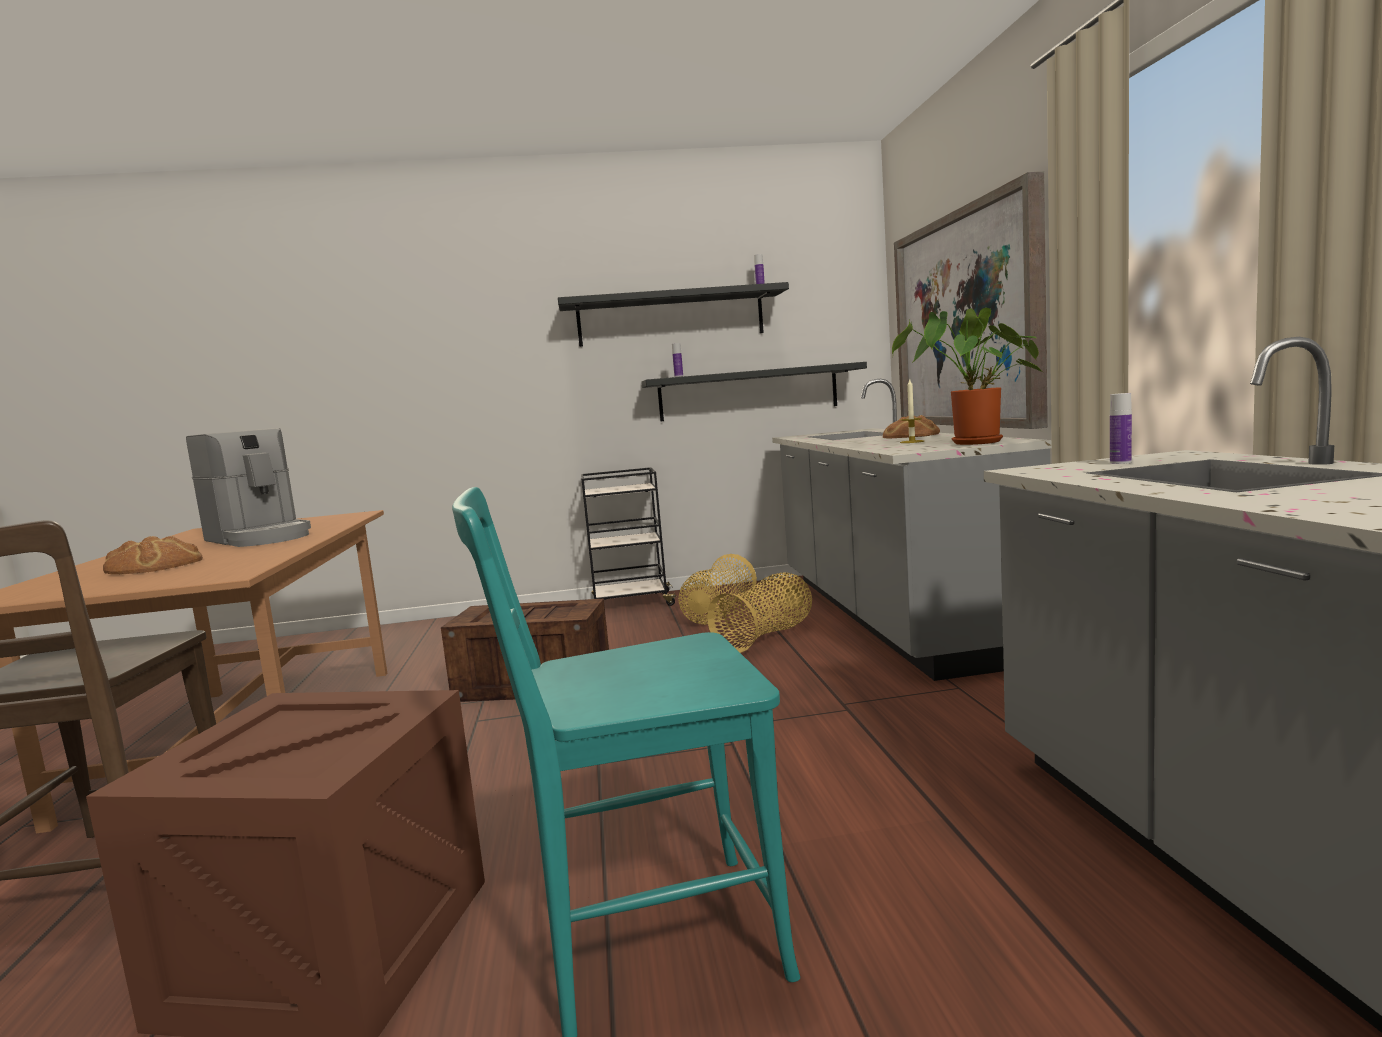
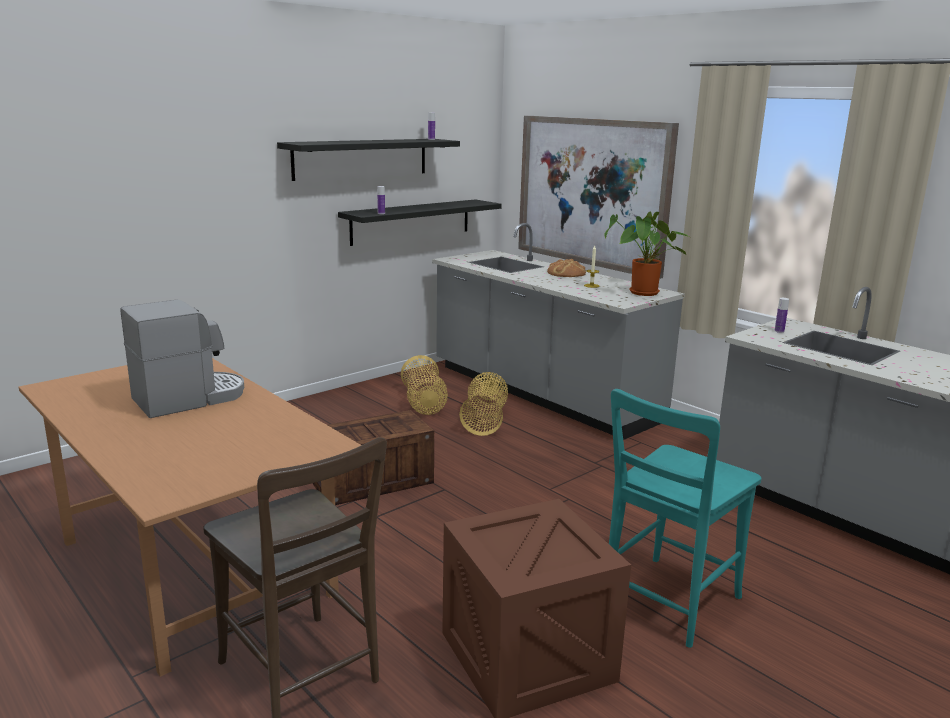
camera: 35 degrees left, 10 degrees up
bread [103,536,203,575] -> none
coffee machine [186,428,311,547] -> coffee machine turned 45 degrees counterclockwise [120,299,244,418]
black cart [581,467,678,606] -> none

